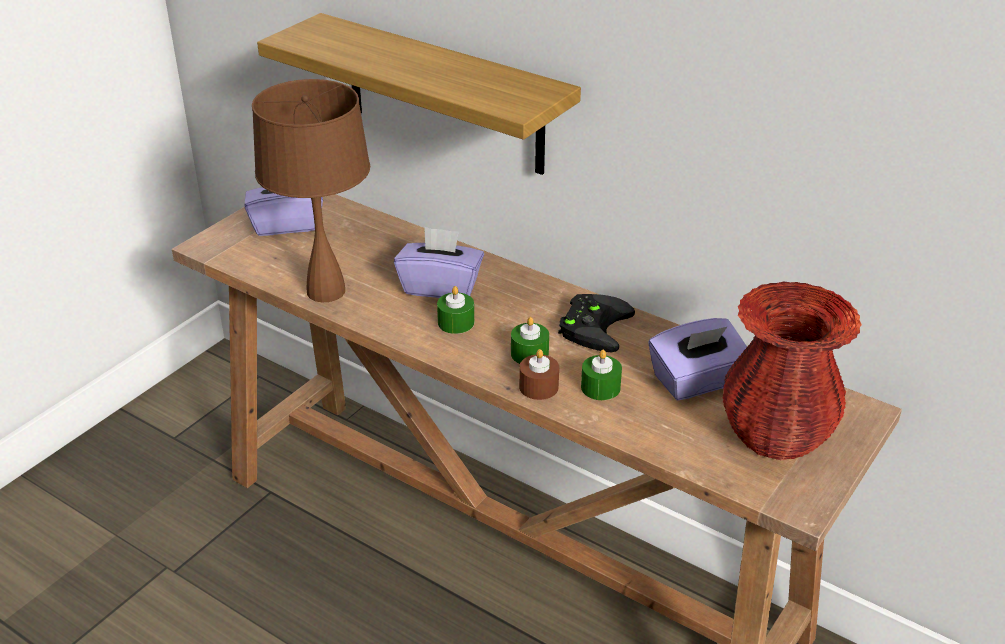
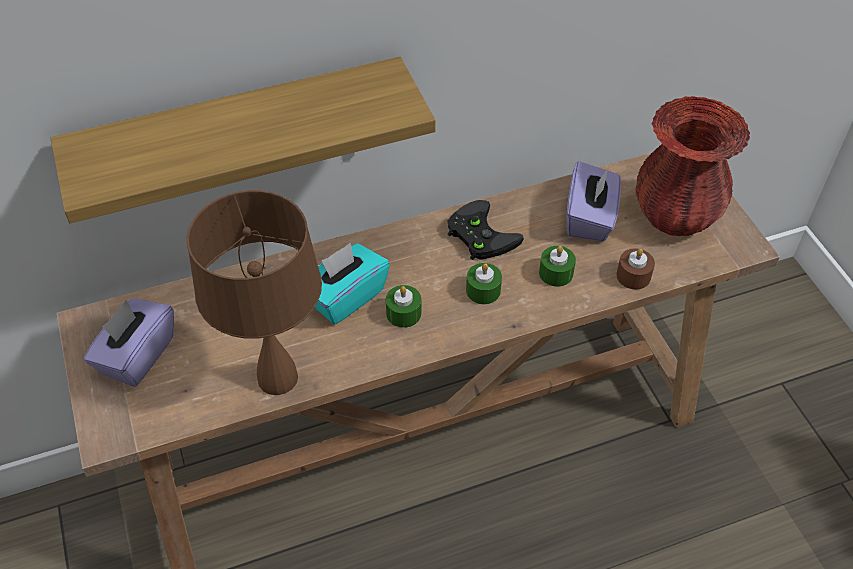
camera: 55 degrees left, 15 degrees up
purple tissue box [394,227,484,298] -> turquoise tissue box [315,243,390,324]
brown candle [519,349,559,400] -> brown candle moved to [616,248,655,289]

